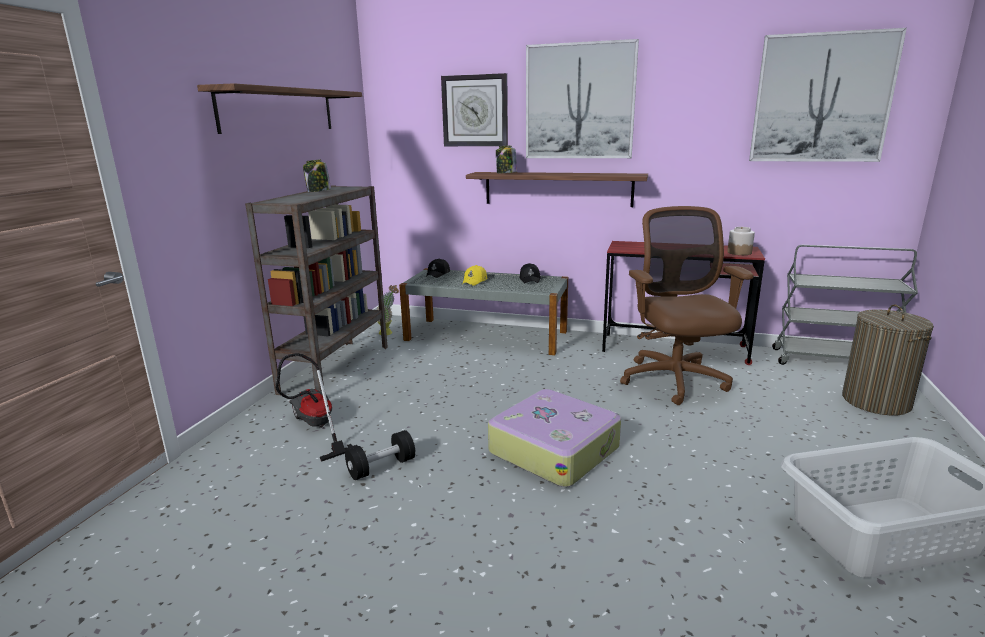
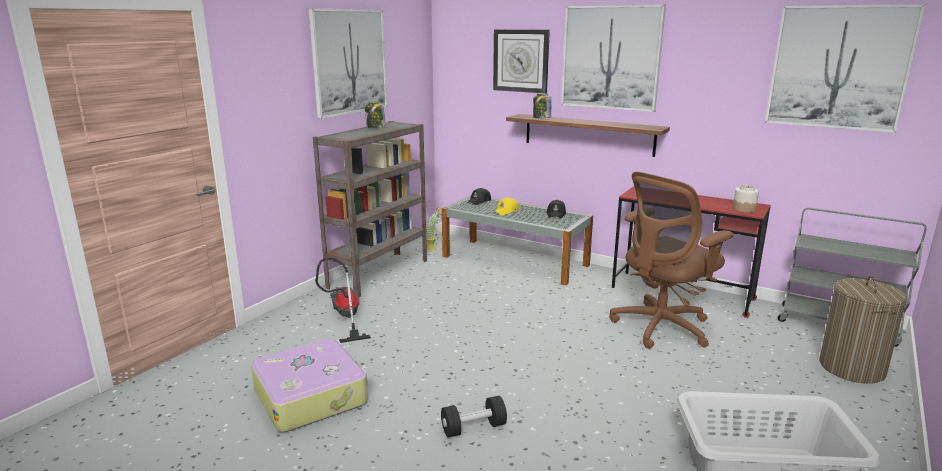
camera: 15 degrees right, 0 degrees up
shelf [197,83,362,134] -> picture [308,8,387,119]
black dumbbell [345,430,416,480] -> black dumbbell moved to [441,396,507,437]
suitcase [488,389,621,487] -> suitcase moved to [251,339,368,432]
brown office chair [620,206,754,405] -> brown office chair turned 135 degrees counterclockwise [610,172,733,349]

